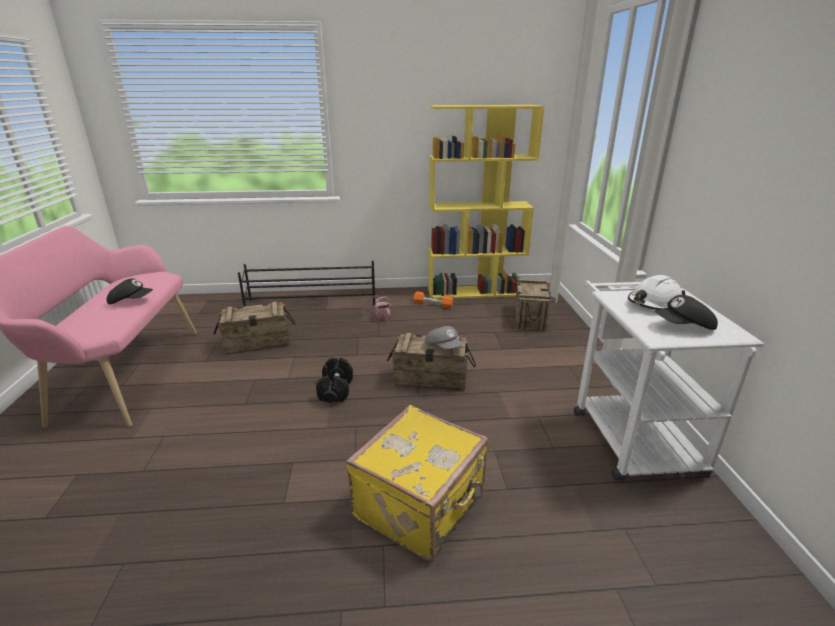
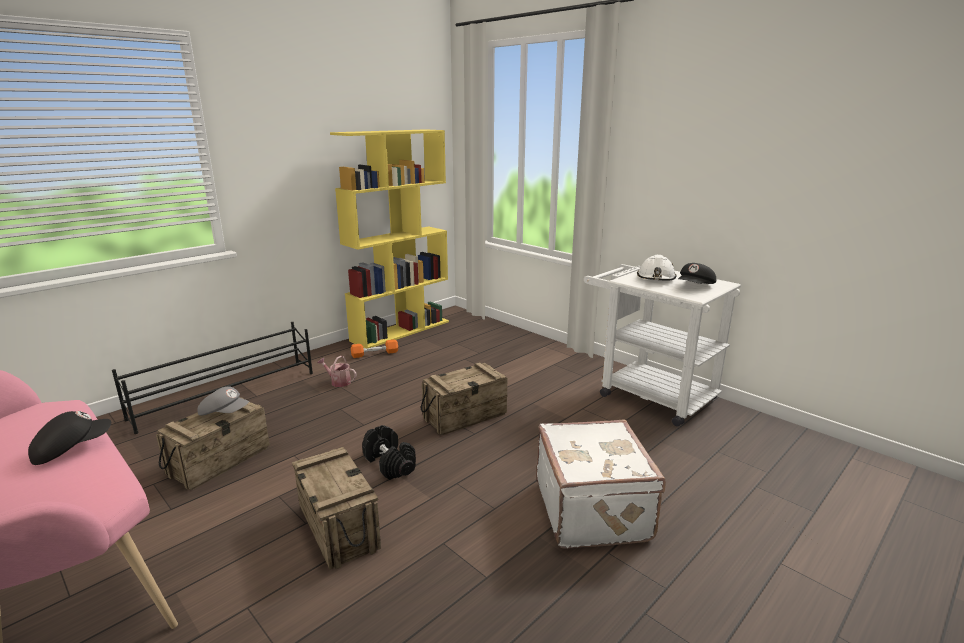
camera: 40 degrees left, 5 degrees down
yellow suitcase [346,405,489,561] -> white suitcase [536,420,666,549]
grey cap [425,326,462,349] -> grey cap moved to [197,387,249,416]
crate [515,279,551,332] -> crate moved to [292,447,381,569]

